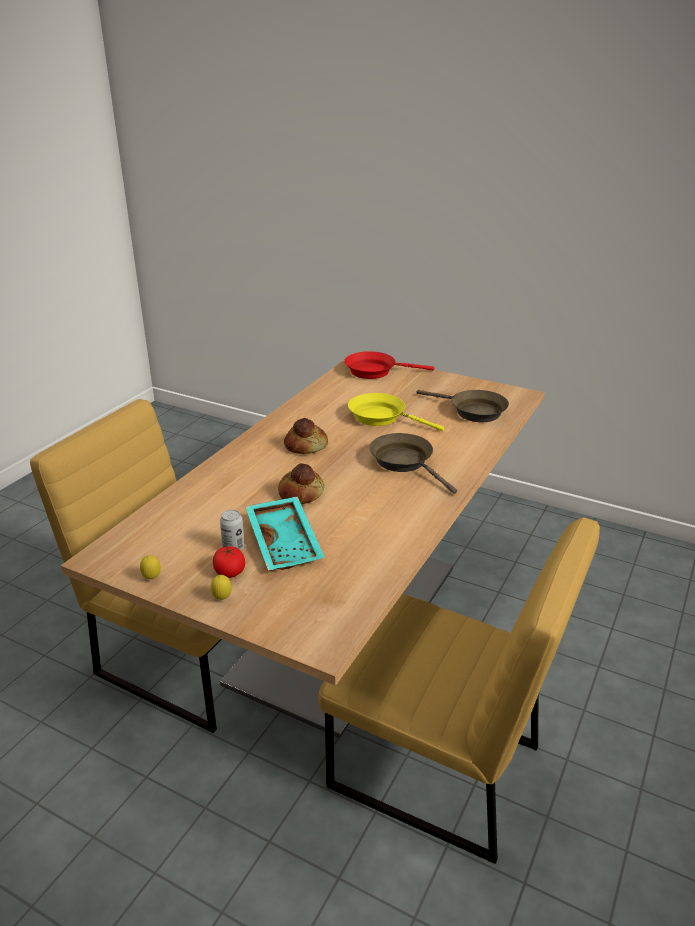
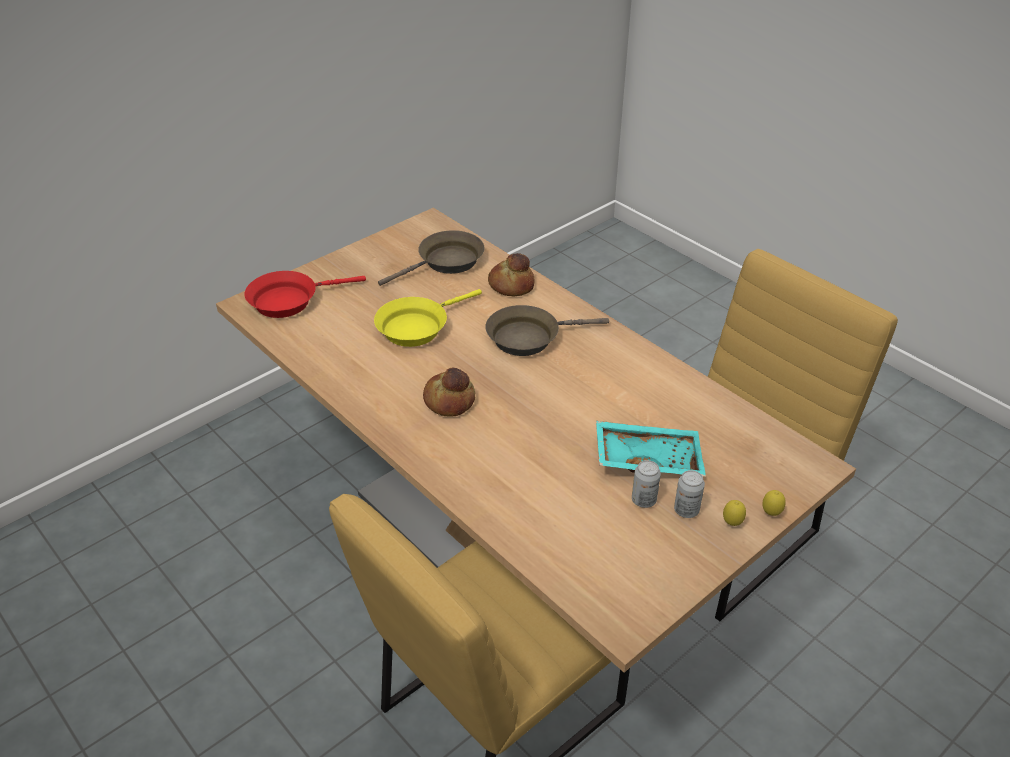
camera: 70 degrees left, 10 degrees up
lemon [140,555,161,579] -> lemon moved to [762,490,786,516]
tomato [213,546,245,578] -> can [674,470,705,518]
bread [278,463,324,504] -> bread moved to [488,253,535,296]
red frying pan [344,351,434,379] -> red frying pan turned 45 degrees clockwise [245,271,366,318]

